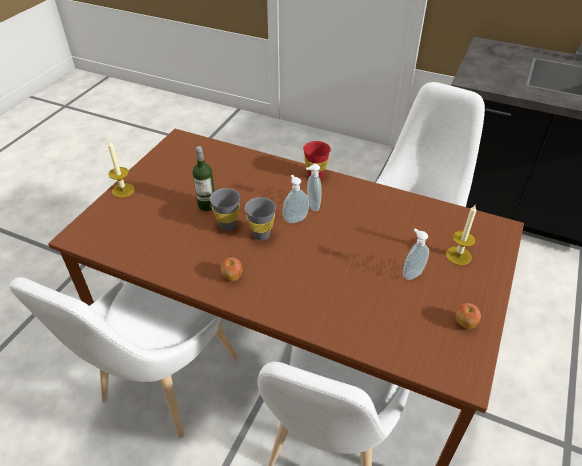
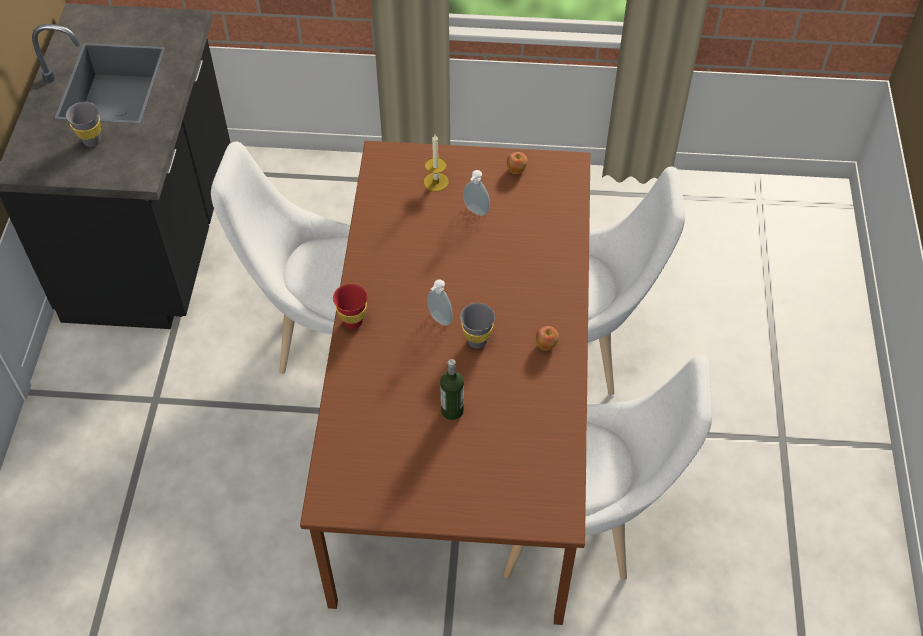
camera: 110 degrees left, 10 degrees up
candle [108,141,135,198] -> none
grey cup [210,188,240,231] -> grey cup moved to [66,102,101,147]
soap dispenser [306,164,321,211] -> none

